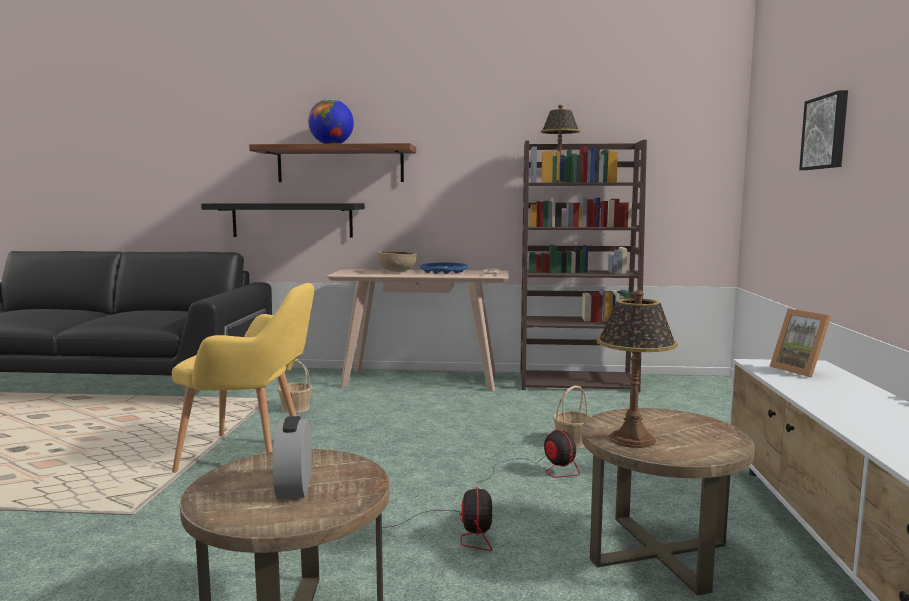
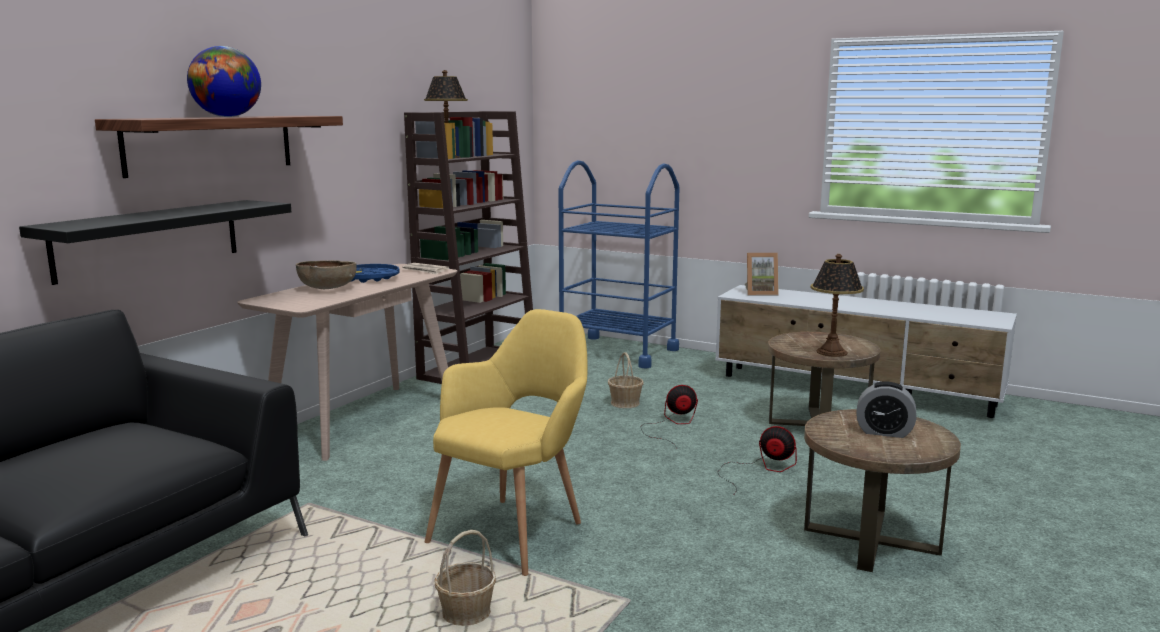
camera: 65 degrees left, 5 degrees up
basket [277,360,312,413] -> basket moved to [434,530,496,626]
picture [799,90,848,170] -> none
none -> blue cart [559,160,680,368]

